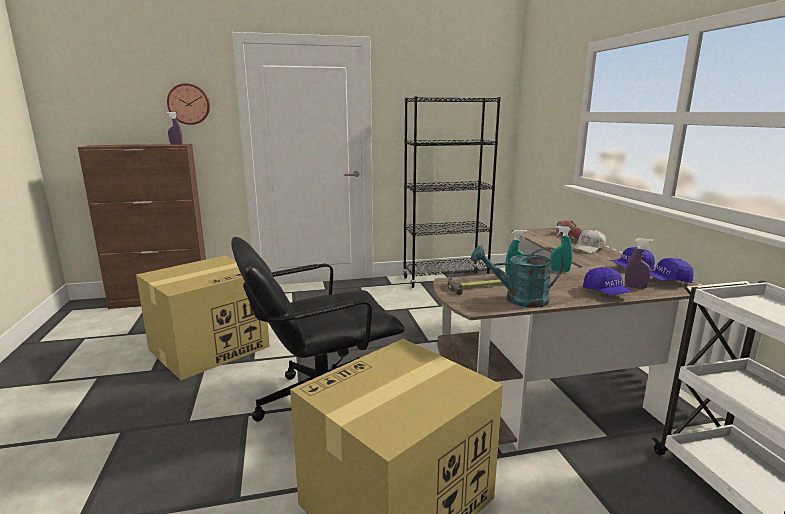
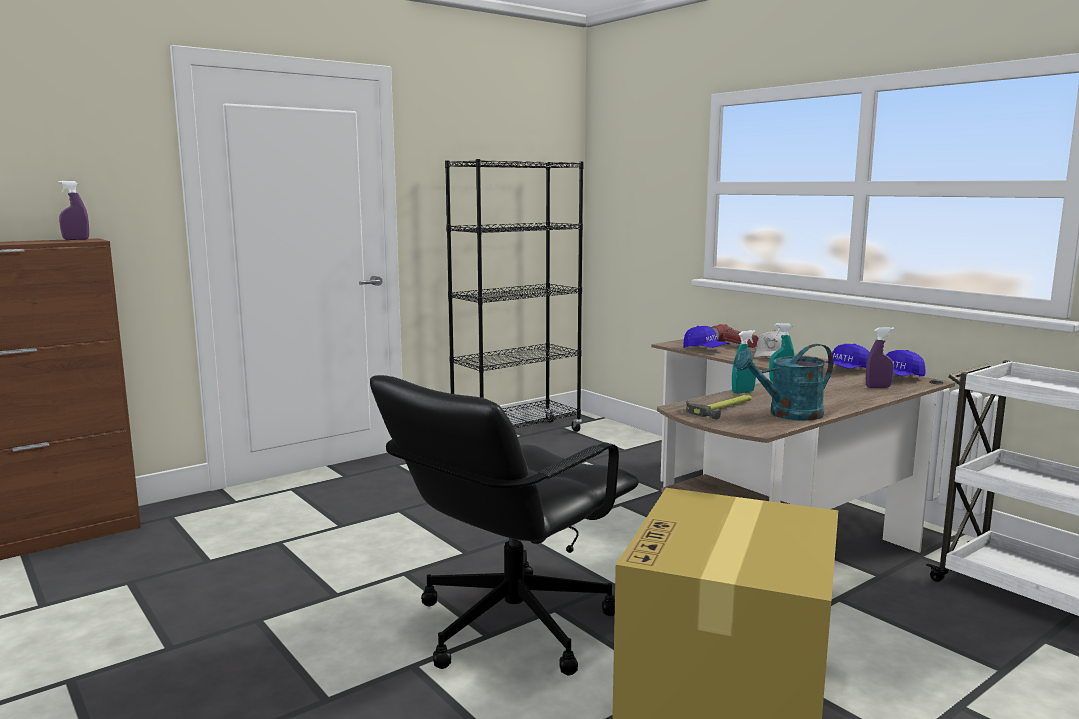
camera: 25 degrees left, 5 degrees down
cardboard box [136,256,270,380] -> none
wall clock [167,83,210,125] -> none
blue cap [583,267,633,295] -> blue cap moved to [684,326,730,348]

